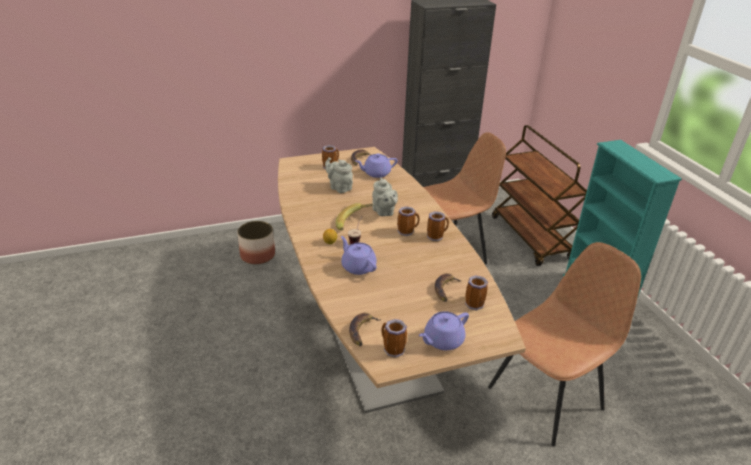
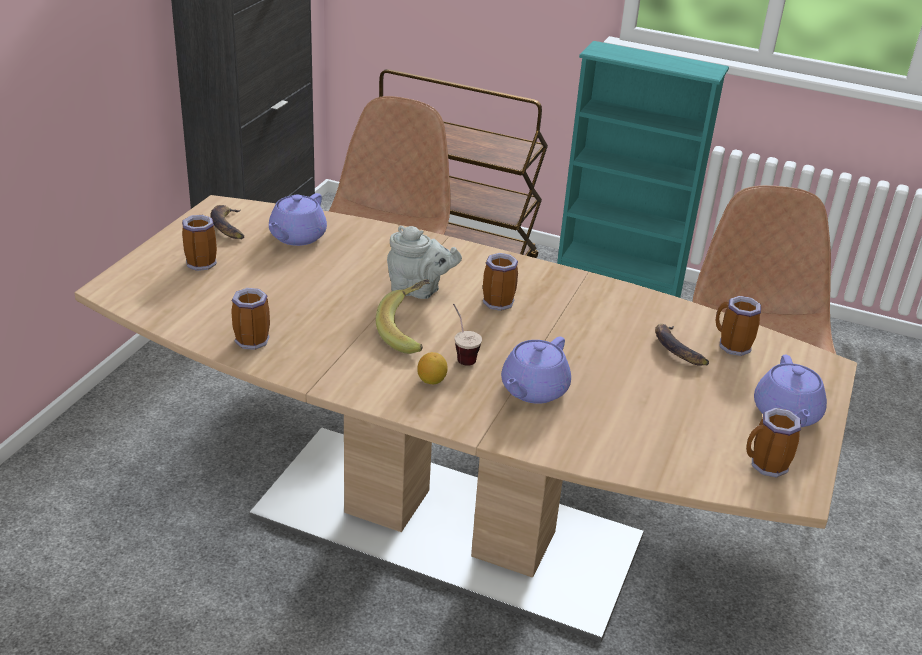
camera: 50 degrees left, 0 degrees up
planter [237,221,275,264] -> none
grey teapot [325,157,353,193] -> none
purple teapot [341,236,377,275] -> purple teapot turned 60 degrees counterclockwise [501,337,571,404]
banana [349,313,381,346] -> none
mug [427,211,449,241] -> mug moved to [231,288,270,350]

